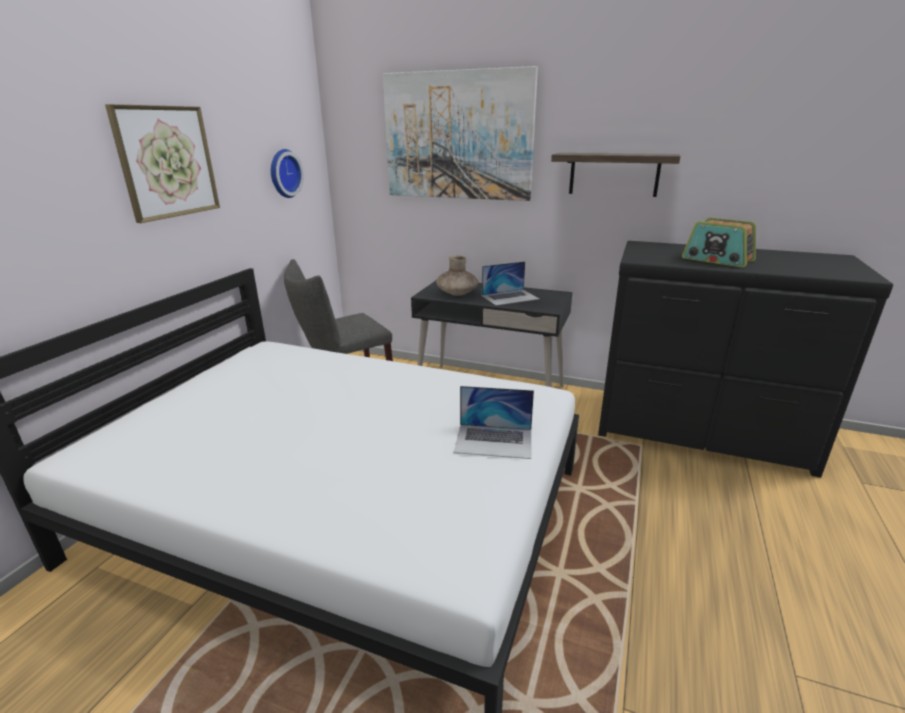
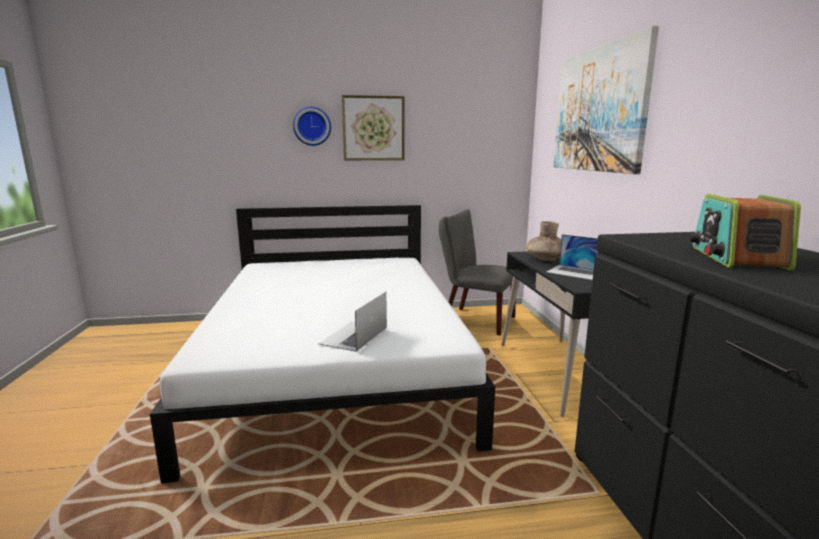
camera: 60 degrees right, 10 degrees down
wall clock [271,149,304,198] -> wall clock moved to [293,107,331,146]
laptop [454,386,534,459] -> laptop turned 45 degrees clockwise [318,292,387,352]
shelf [551,153,680,197] -> none

